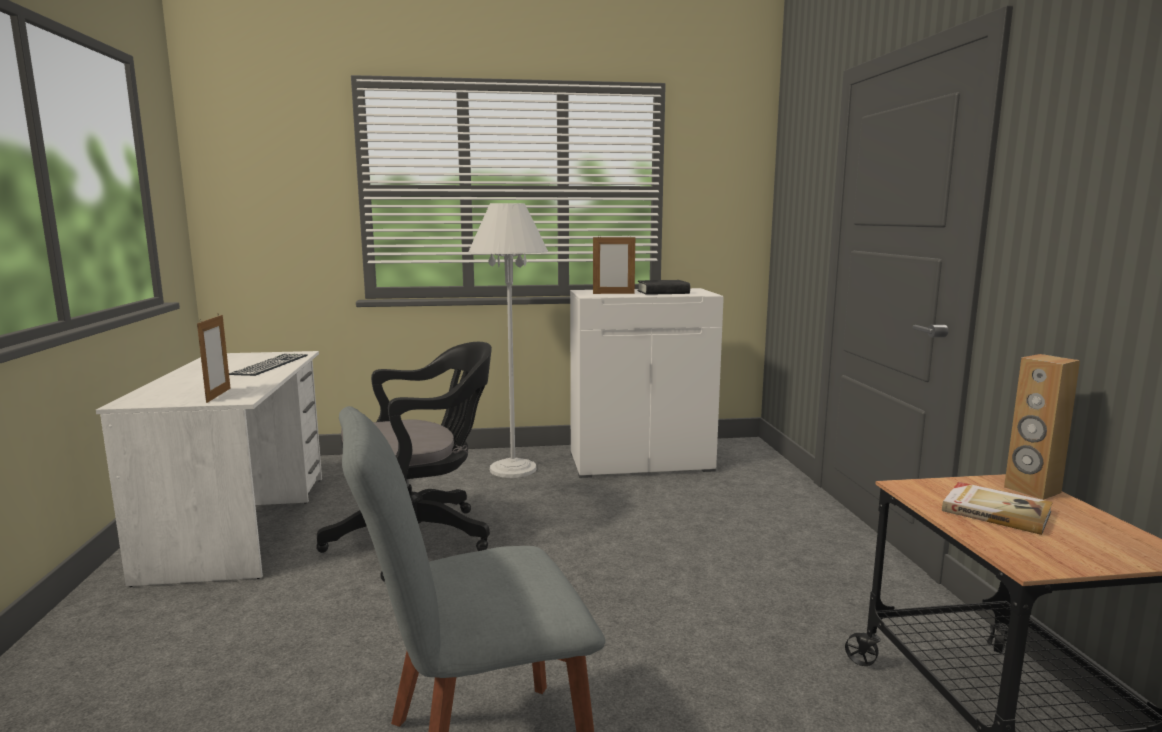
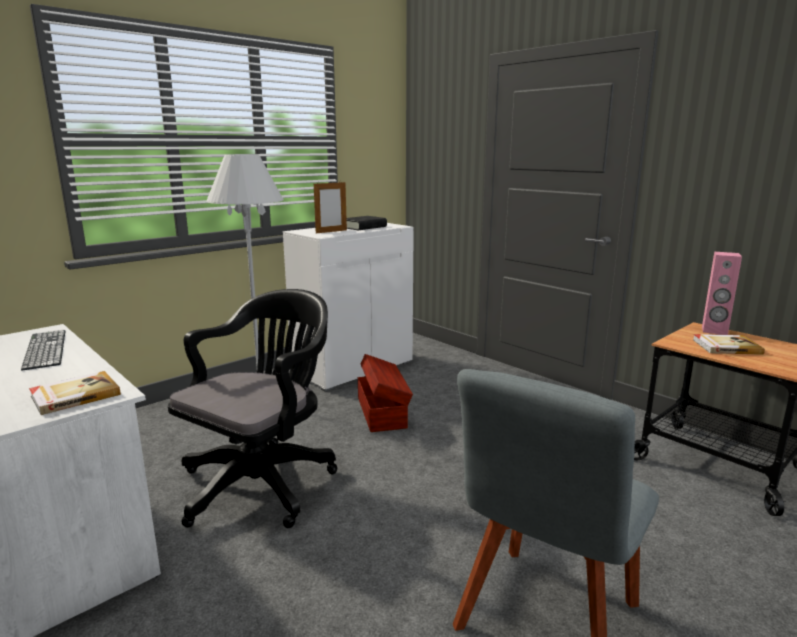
camera: 35 degrees left, 5 degrees up
picture frame [197,314,231,403] -> book [29,371,121,415]
brown speaker [1004,354,1080,500] -> pink speaker [702,252,742,335]
none -> brown storage box [358,354,413,432]

